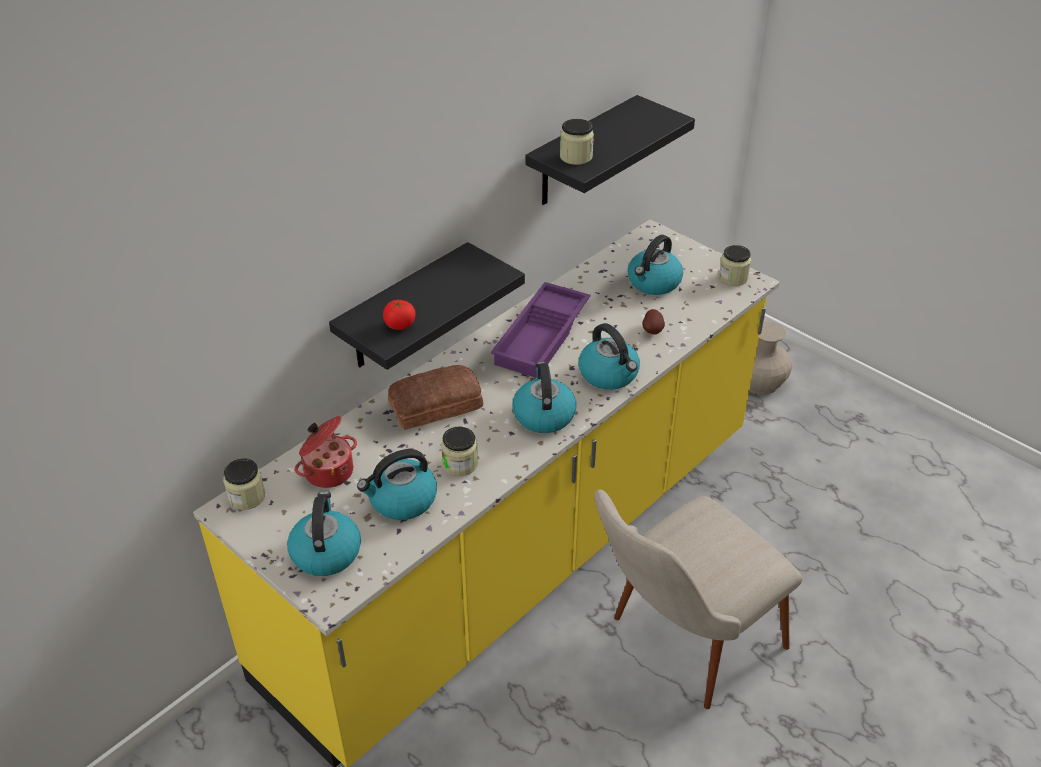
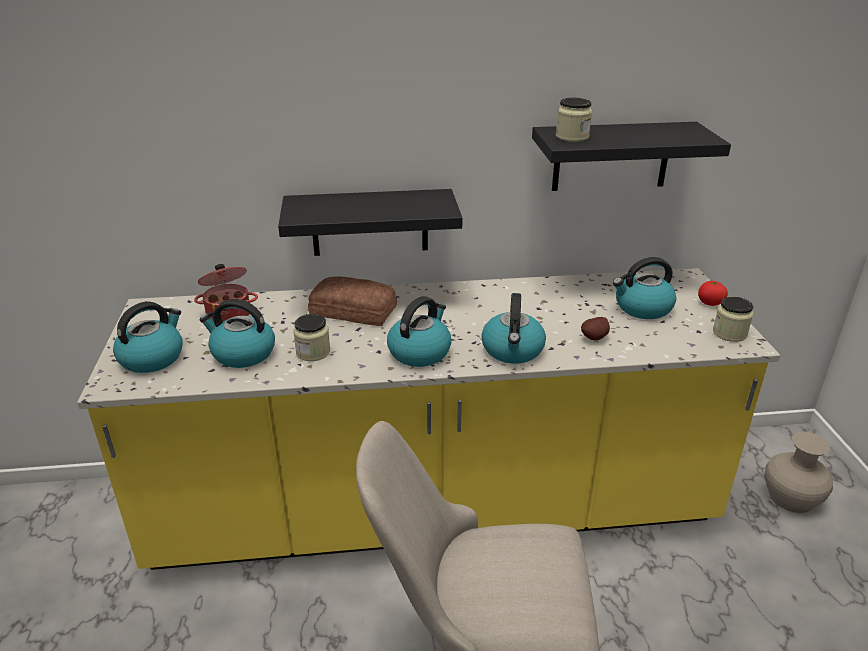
camera: 40 degrees right, 10 degrees down
jar [223,458,265,510] -> none
tomato [383,300,415,330] -> tomato moved to [698,280,728,306]
purple tray [490,282,591,378] -> none

